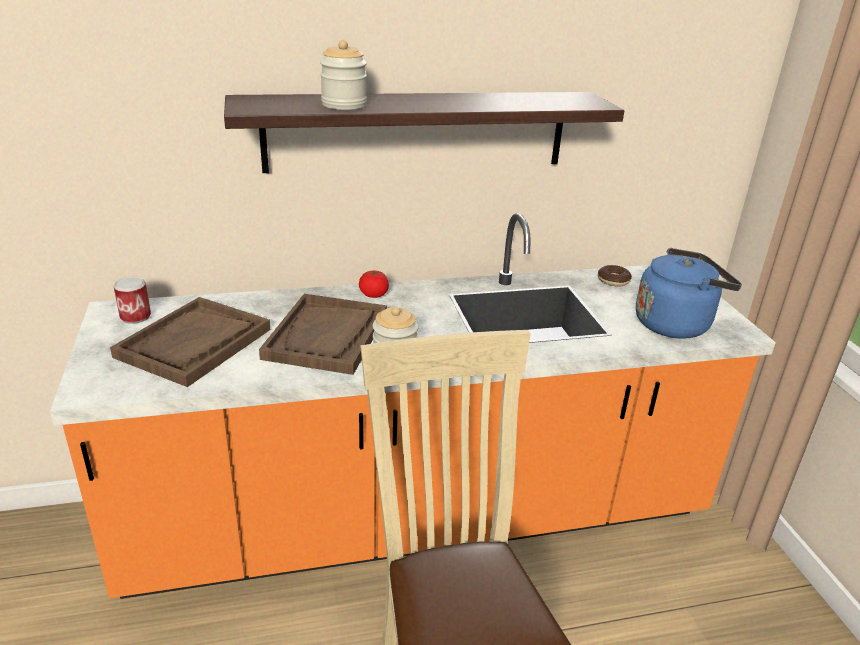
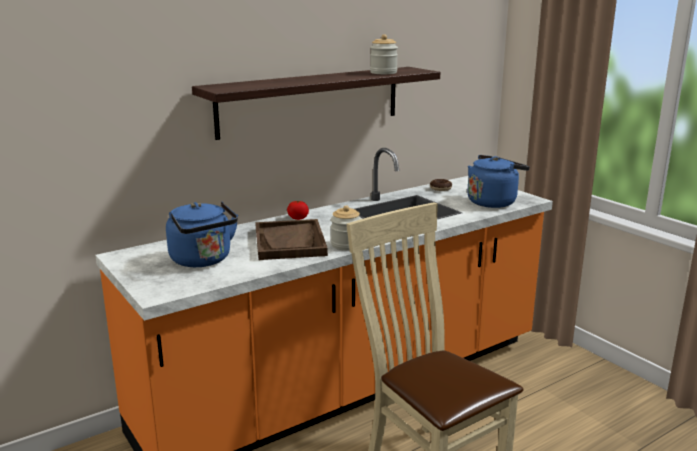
camera: 20 degrees left, 10 degrees down
brown tray [110,297,270,387] -> blue kettle [166,202,238,267]
can [114,277,151,324] -> none
jar [320,40,367,110] -> jar moved to [370,34,398,74]

